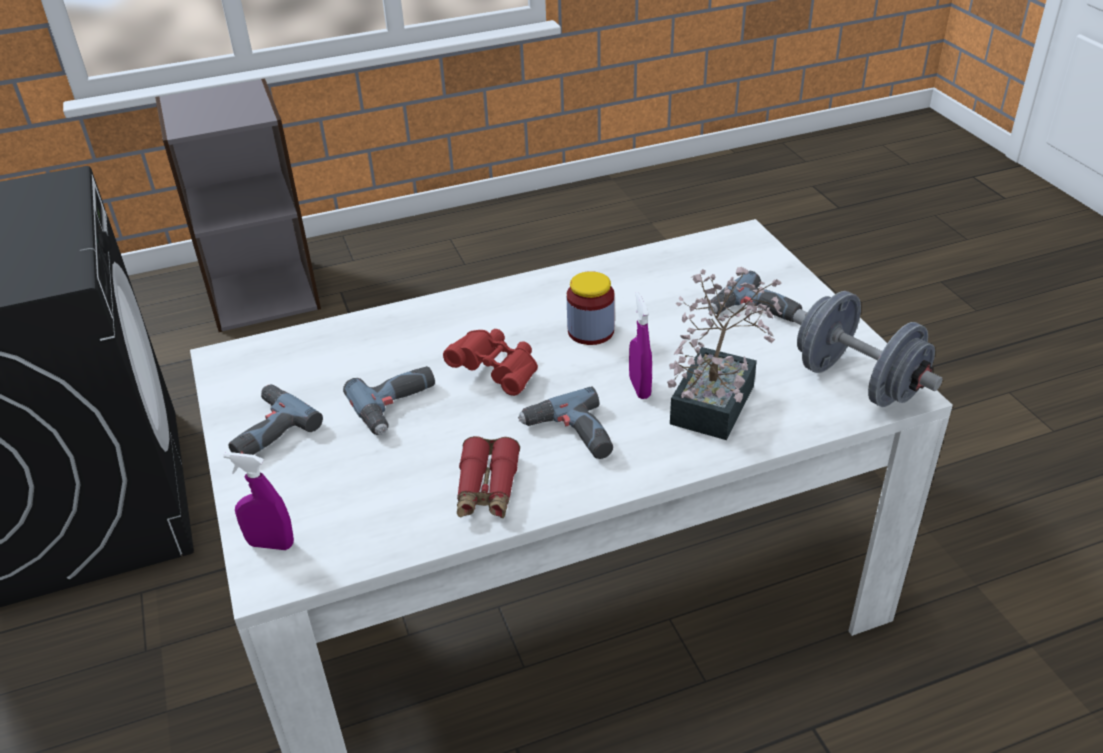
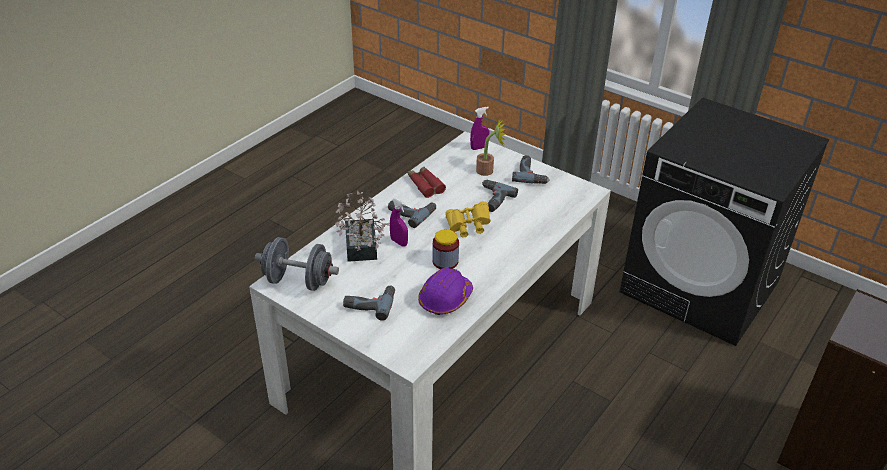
camera: 145 degrees right, 0 degrees up
red binoculars [443,329,538,396] -> yellow binoculars [445,201,491,237]
none -> purple hard hat [418,268,473,315]
none -> potted plant [476,118,505,176]

